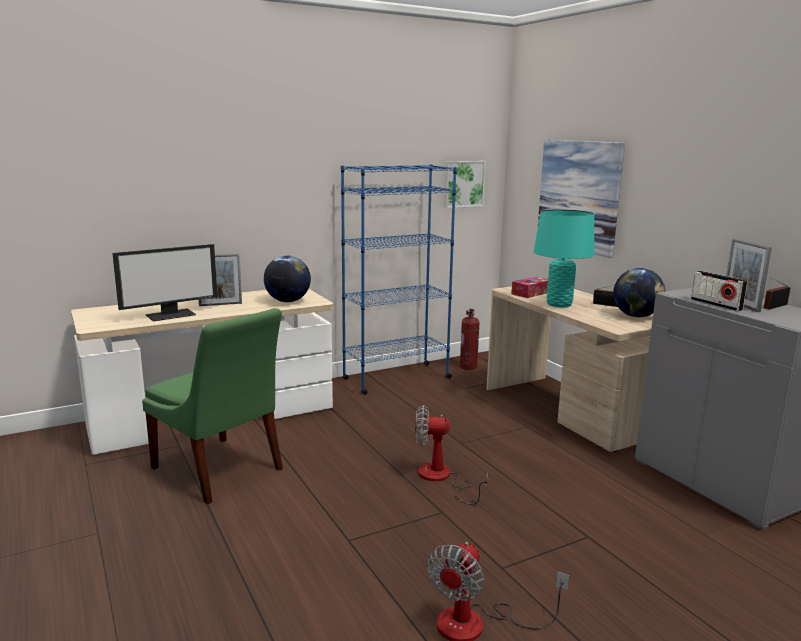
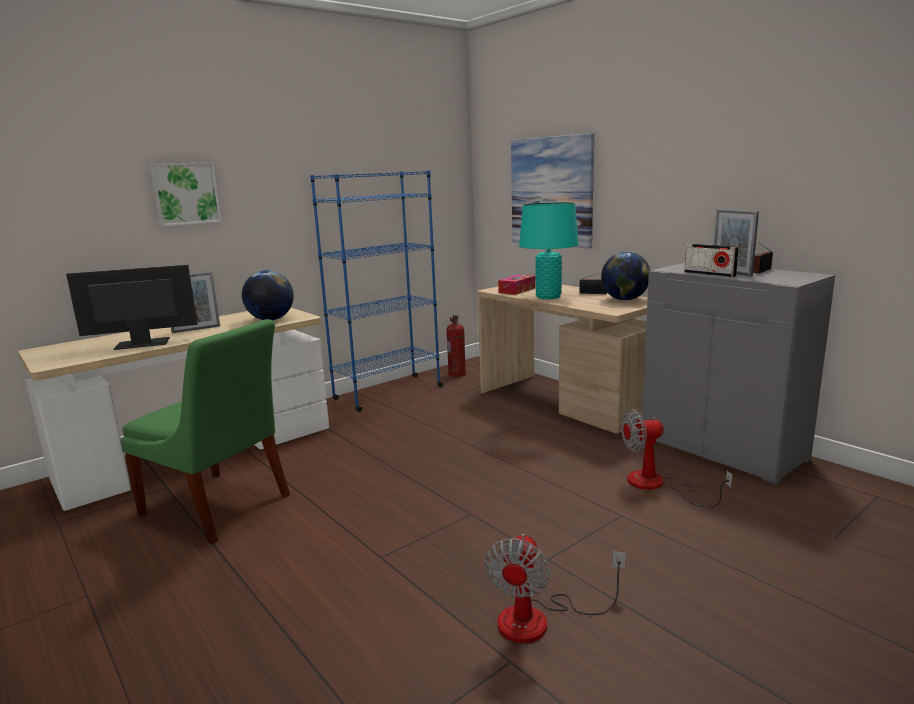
camera: 10 degrees left, 0 degrees up
monitor [112,244,217,321] -> monitor turned 150 degrees counterclockwise [66,265,198,350]
fan [415,405,488,505] -> fan moved to [621,409,733,508]
picture [444,161,486,208] -> picture moved to [149,162,222,227]

